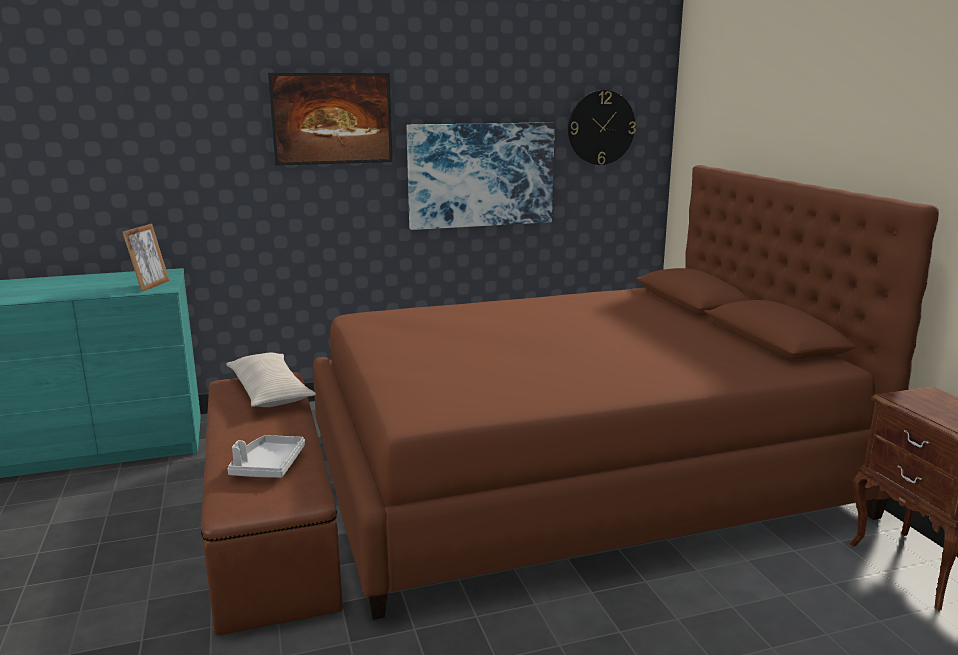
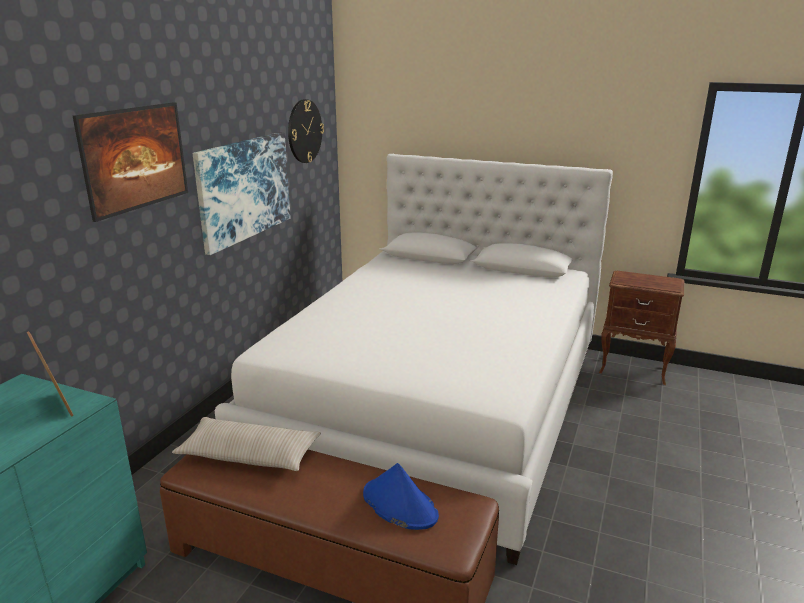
camera: 50 degrees left, 5 degrees up
grey tray [227,435,305,478] -> blue hat [363,463,439,530]
brown bed [313,165,939,620] -> white bed [215,154,613,565]

